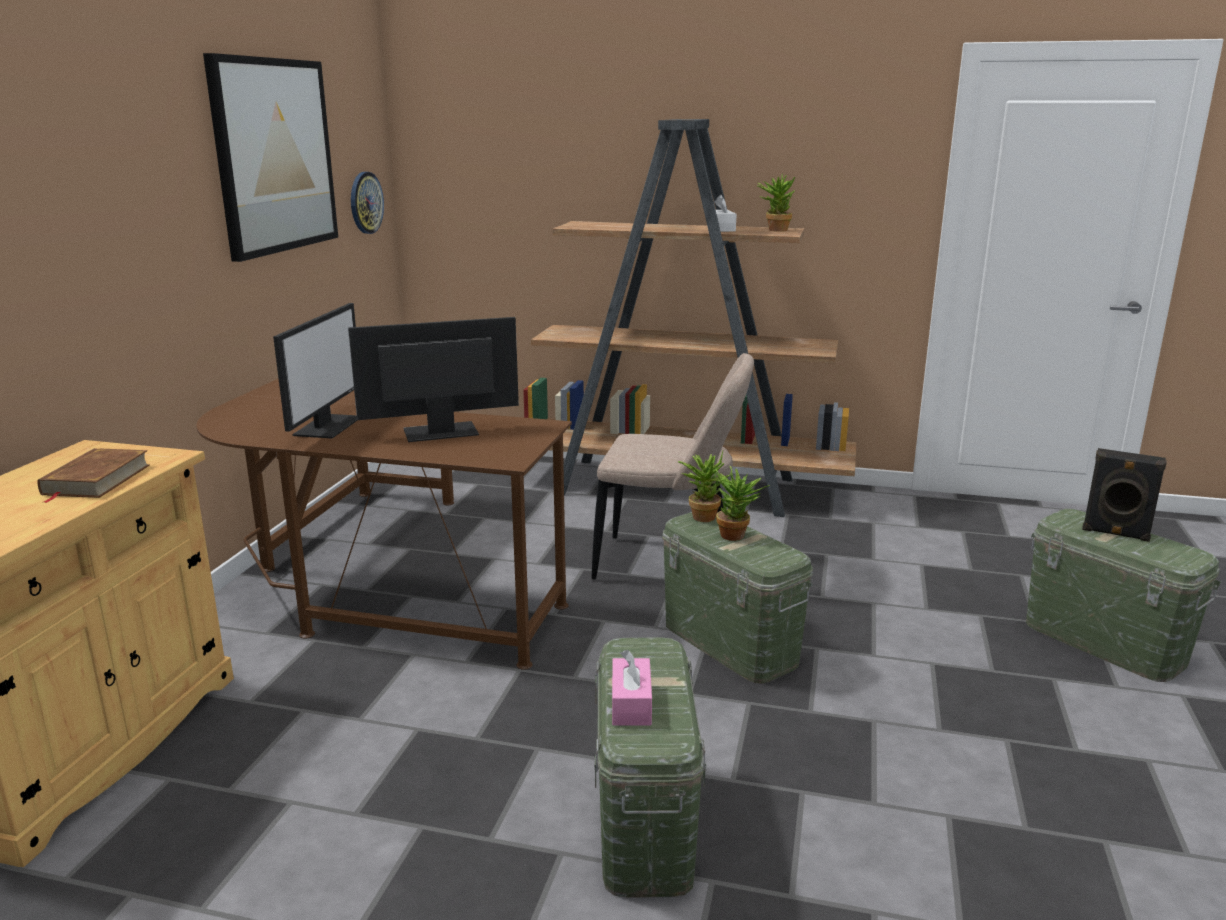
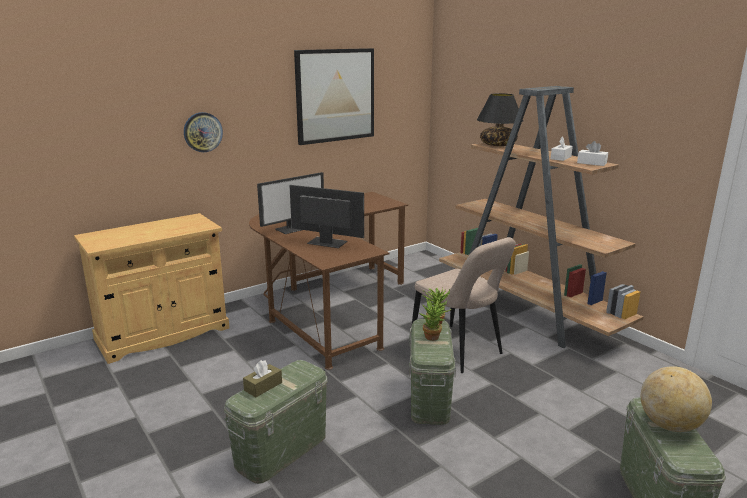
camera: 40 degrees right, 0 degrees up
brown book [37,448,150,503] -> none
wall clock [351,172,384,234] -> wall clock moved to [184,112,223,152]
pink tissue box [612,650,652,726] -> brown tissue box [243,360,282,397]
potted plant [757,174,796,232] -> white tissue box [577,141,608,166]
black speaker [1082,448,1167,542] -> globe [641,366,712,432]
none -> black table lamp [477,93,523,146]

